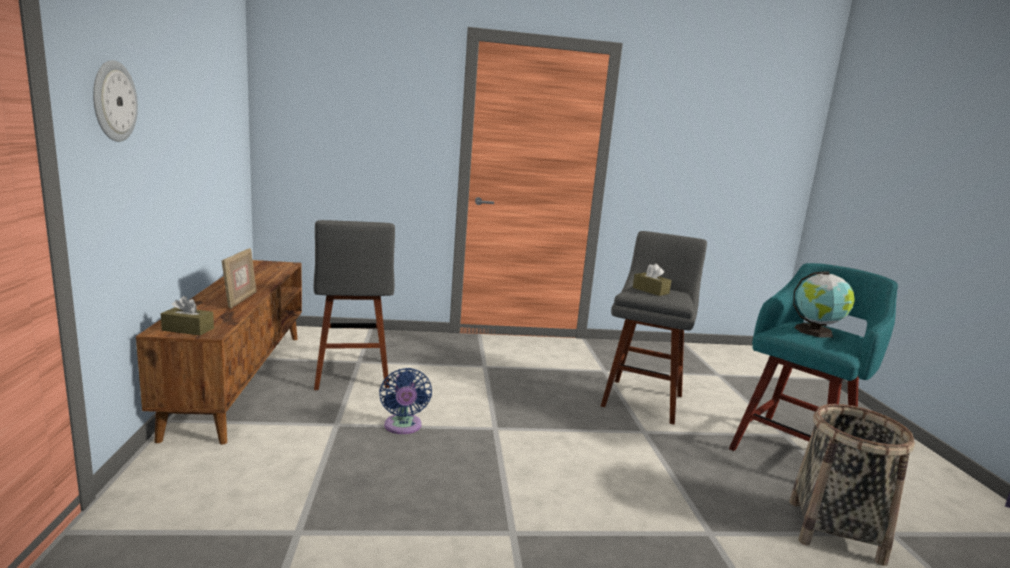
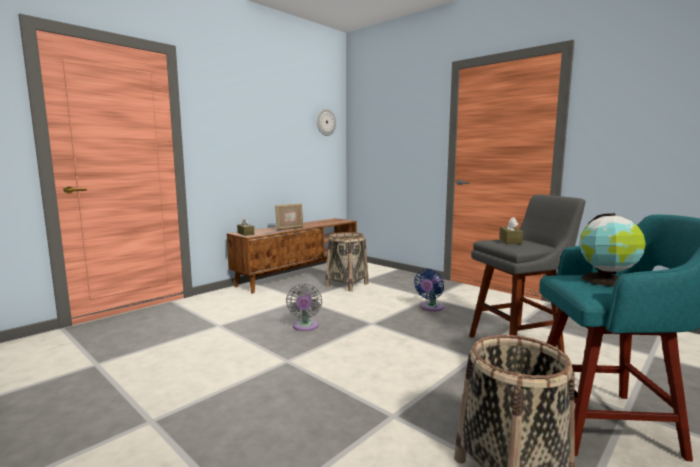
camera: 50 degrees right, 5 degrees down
wall clock [93,60,138,142] -> wall clock moved to [317,109,336,136]
grey stool [314,220,395,390] -> basket [325,232,369,291]
blue fan [379,368,432,434] -> blue fan moved to [414,269,444,311]
none -> grey fan [286,283,322,331]

